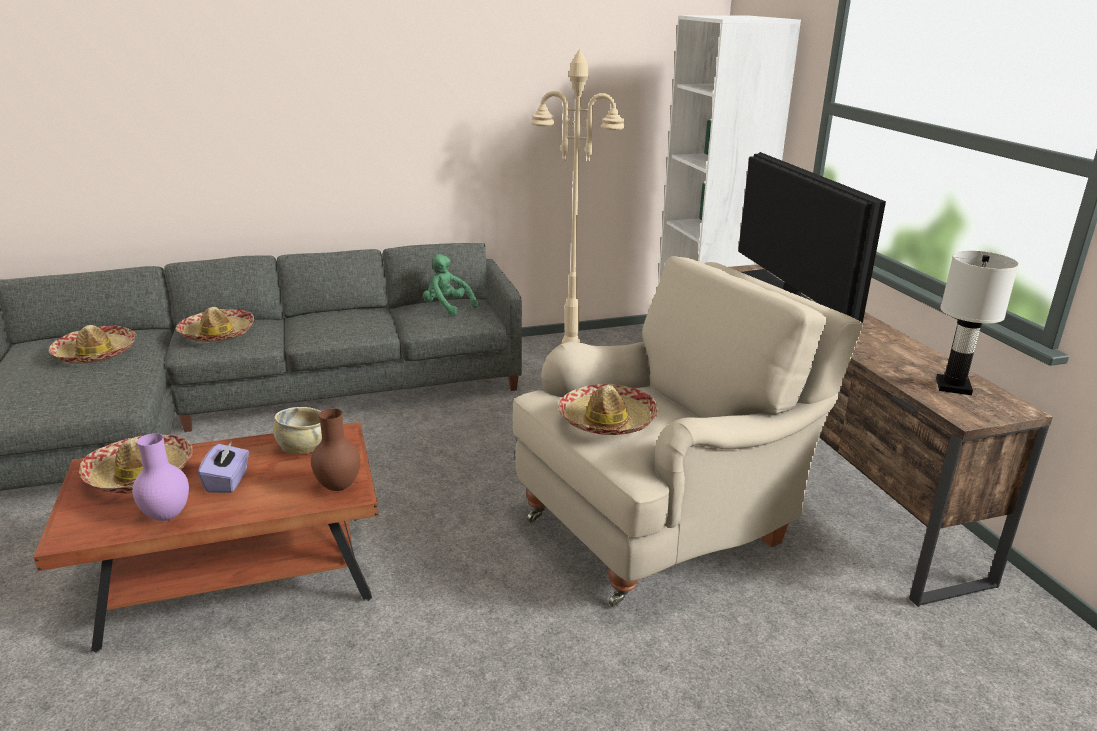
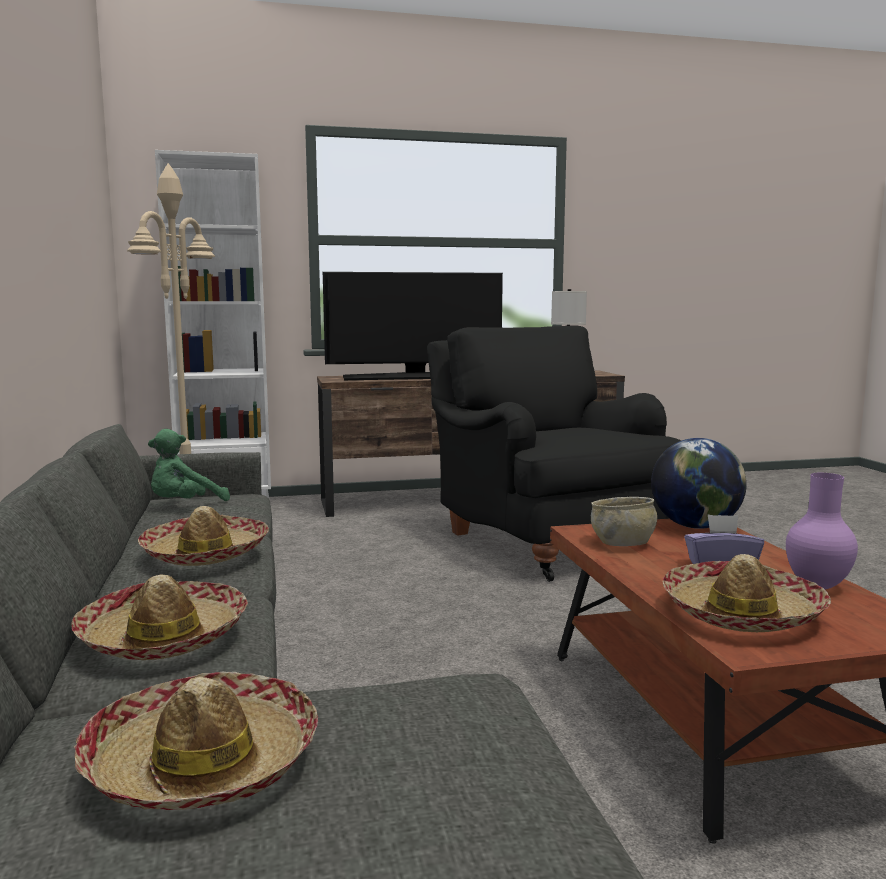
camera: 85 degrees left, 15 degrees down
brown vase [311,408,360,491] -> globe [651,438,747,529]
beige armchair [513,256,863,608] -> black armchair [427,325,681,582]
hat [558,384,658,435] -> hat moved to [138,506,269,566]

